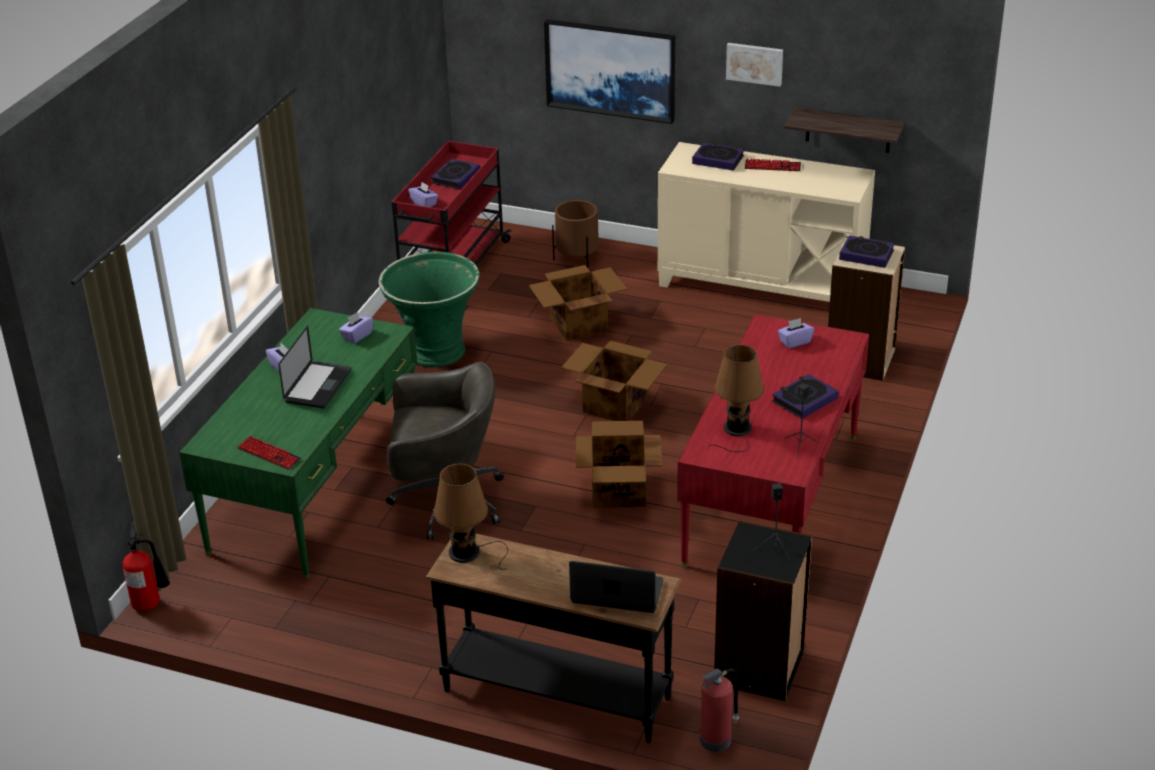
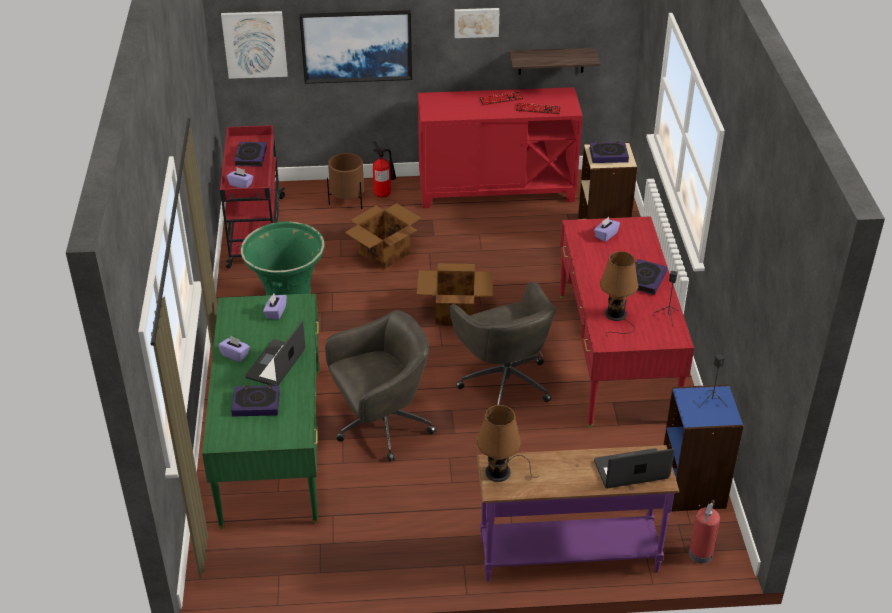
camera: 25 degrees left, 5 degrees up
fire extinguisher [123,521,170,612] -> fire extinguisher moved to [373,141,396,197]
keyboard [237,436,301,470] -> keyboard moved to [516,102,560,114]
laptop [278,326,351,408] -> laptop turned 150 degrees counterclockwise [245,321,305,386]
black console table [425,534,682,743] -> purple console table [477,445,680,582]
cardboard box [576,421,662,508] -> grey office chair [449,282,556,405]
beige cabinet [658,142,875,302] -> red cabinet [418,87,583,208]
book [692,142,744,171] -> book moved to [231,385,280,417]
black bookcase [714,521,812,701] -> blue bookcase [663,384,744,512]
none -> picture [221,11,288,79]

